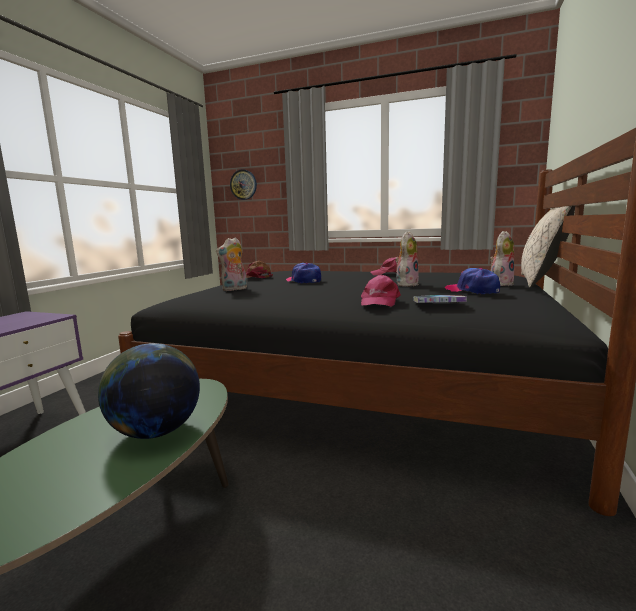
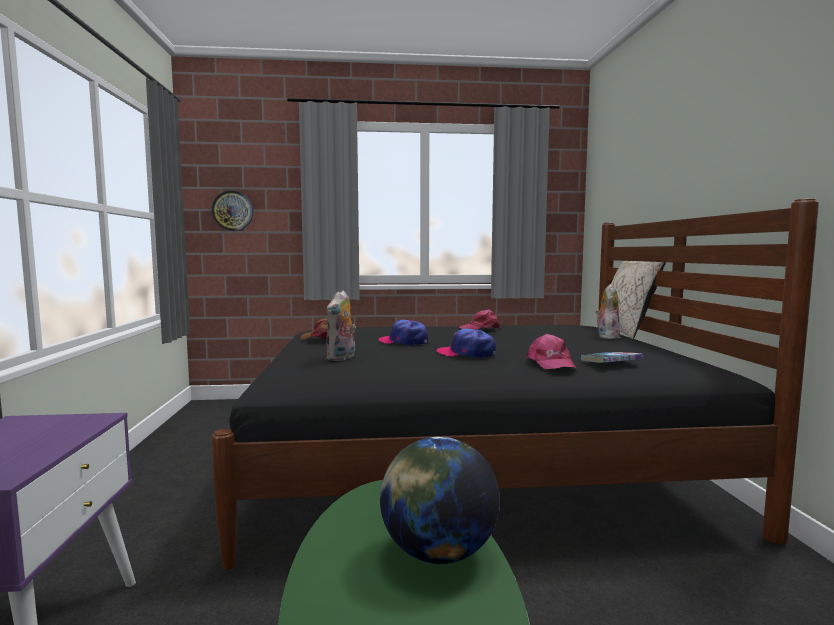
camera: 25 degrees left, 5 degrees down
plush toy [395,231,419,287] -> none
cap [445,268,500,294] -> cap moved to [437,329,496,358]

